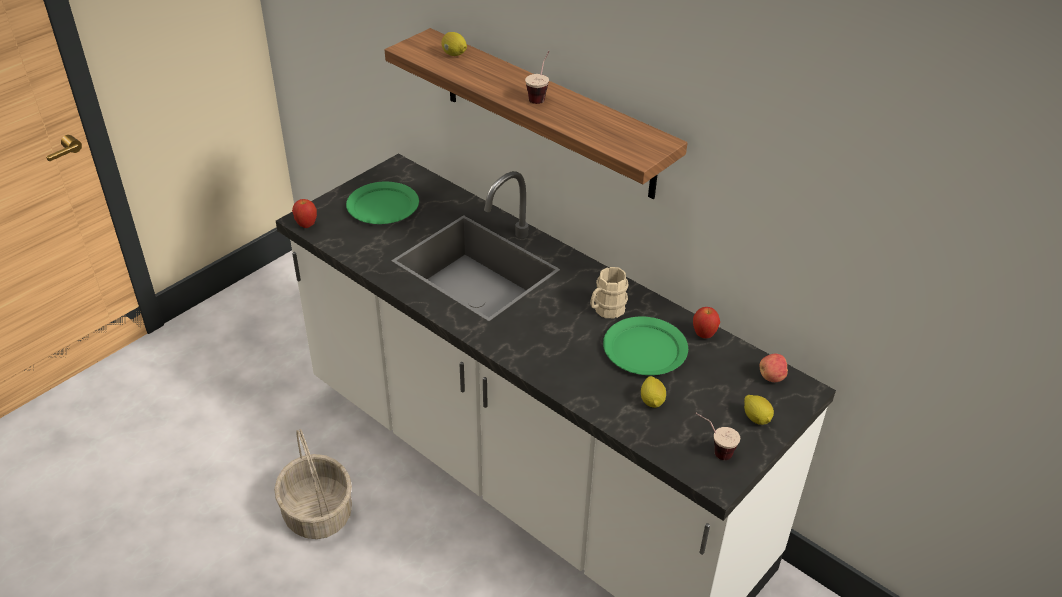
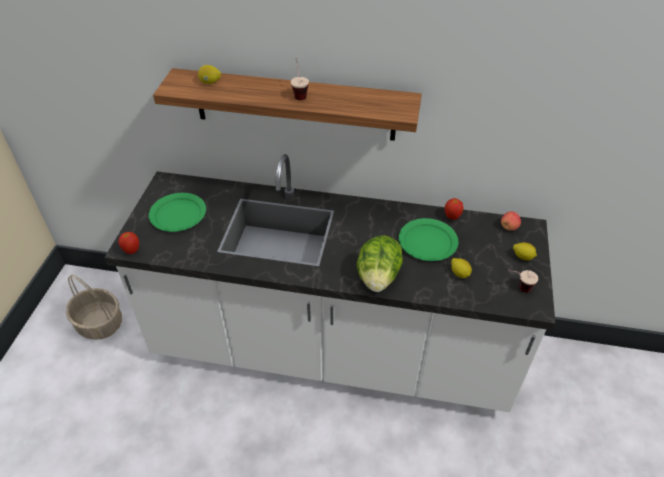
camera: 30 degrees left, 5 degrees up
basket [274,429,352,539] -> basket moved to [66,274,122,340]
beige mug [590,267,629,318] -> none
none -> lettuce [357,235,403,292]

